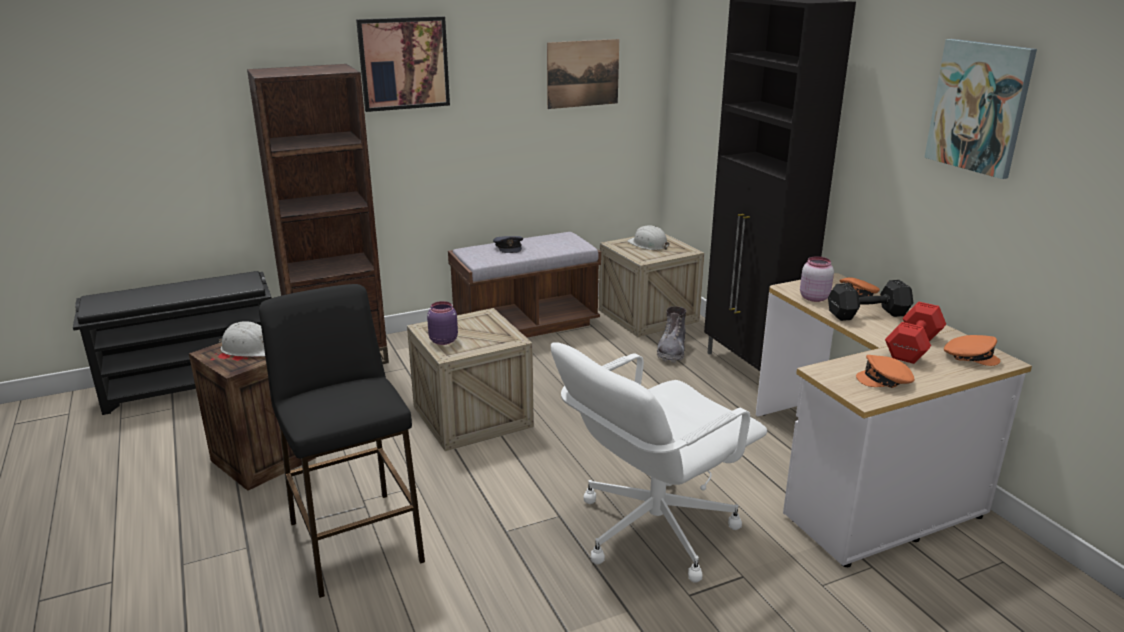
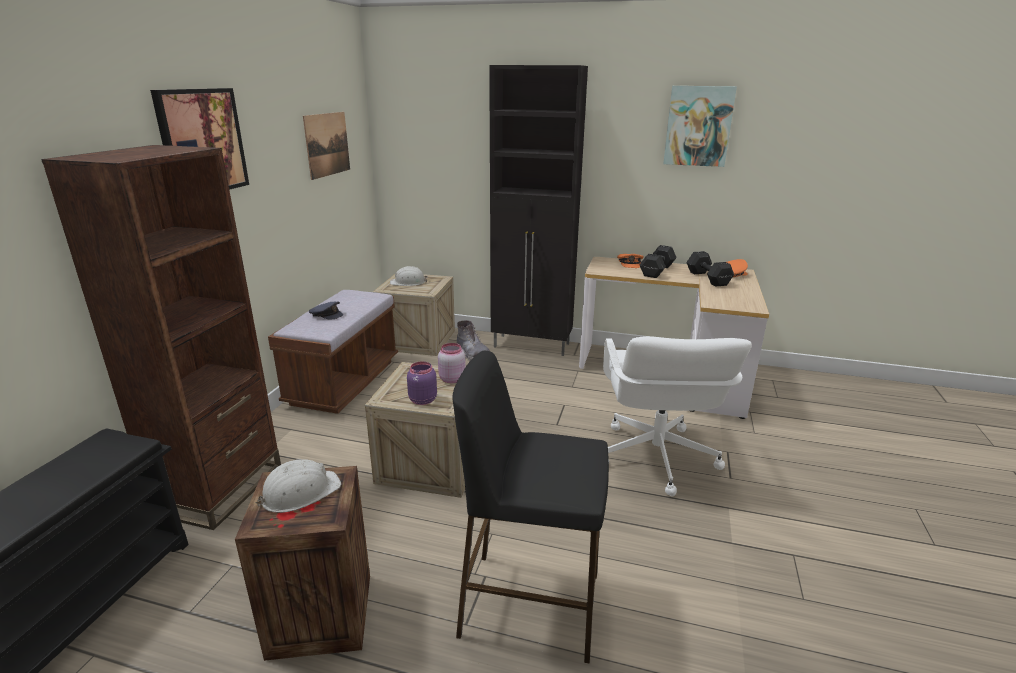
camera: 50 degrees left, 0 degrees up
pink jar [800,256,834,302] -> pink jar moved to [438,343,466,383]
orange cap [856,355,914,388] -> none
red dumbbell [885,301,946,364] -> black dumbbell [686,251,734,287]

